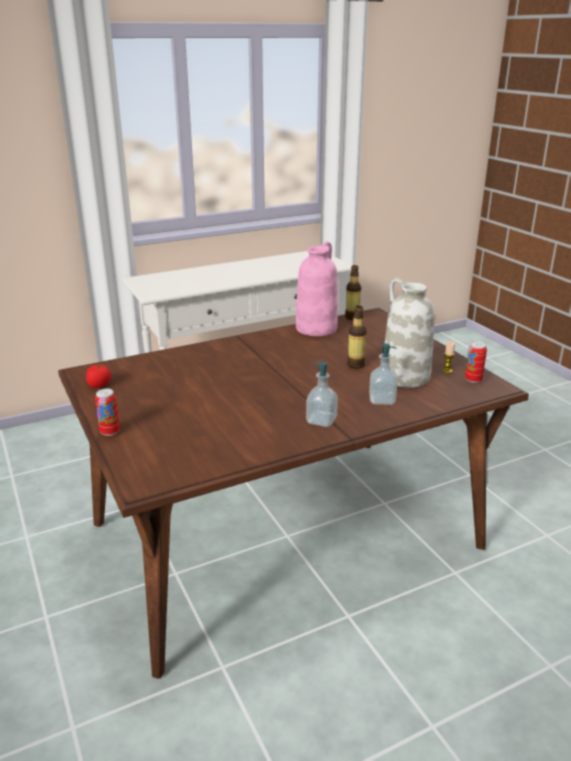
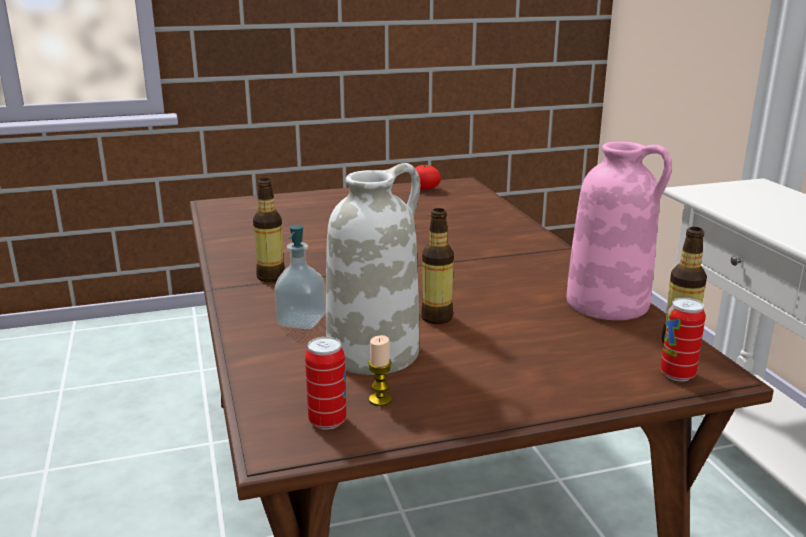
camera: 100 degrees right, 5 degrees down
can [95,389,120,436] -> can moved to [660,298,706,381]
soap dispenser [306,362,338,427] -> bottle [253,178,285,282]

